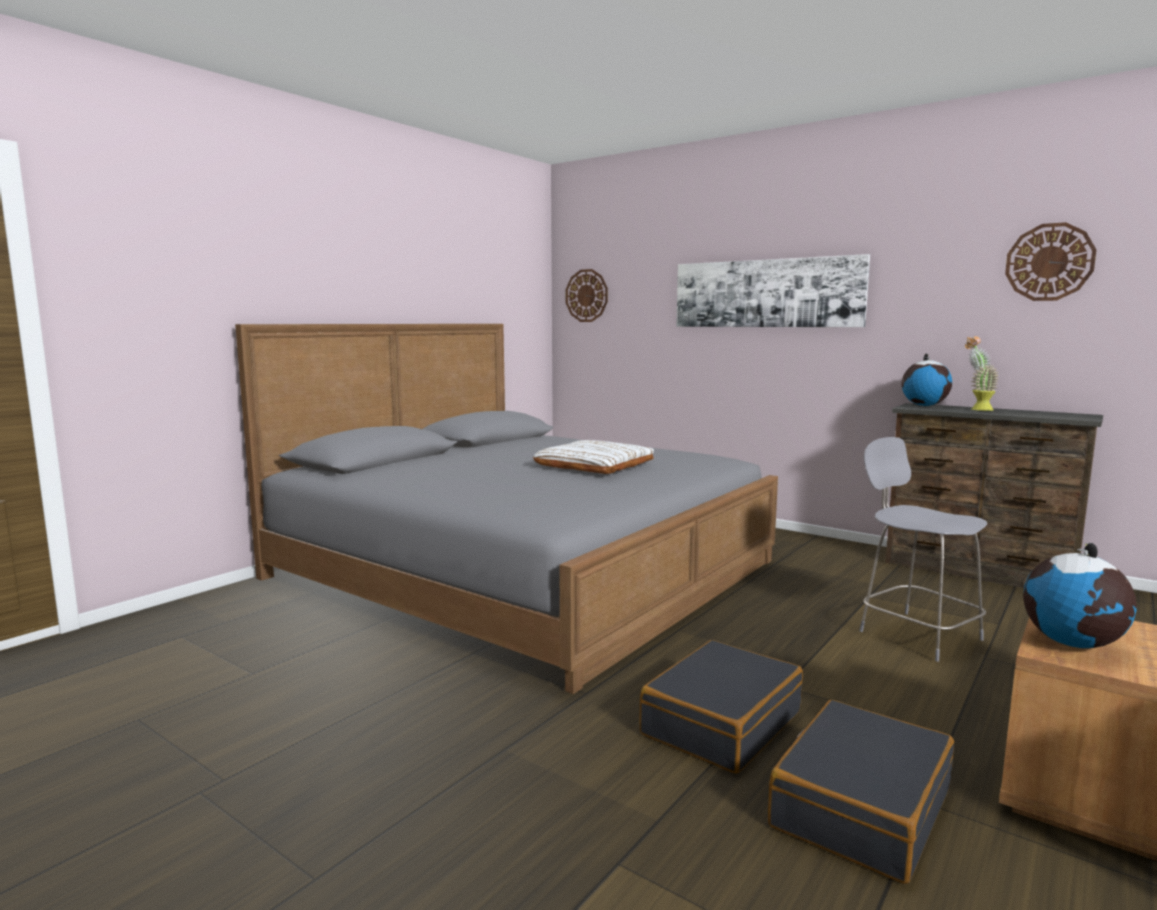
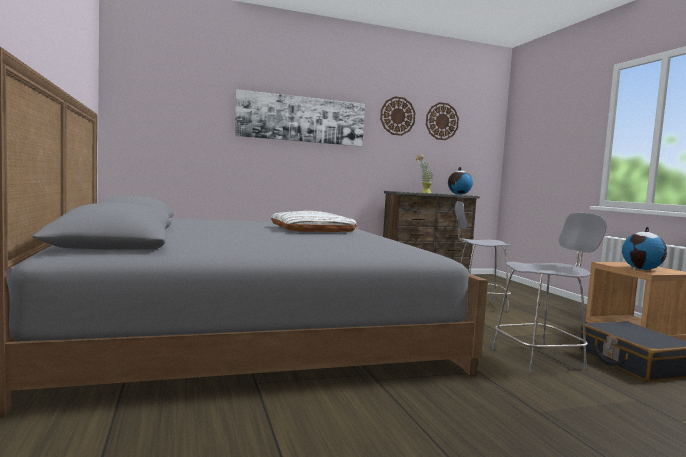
camera: 55 degrees left, 5 degrees down
wall clock [566,269,608,322] -> wall clock moved to [380,96,415,136]
black suitcase [639,640,803,774] -> grey chair [492,213,607,372]
globe [902,354,952,406] -> globe moved to [448,167,473,195]

